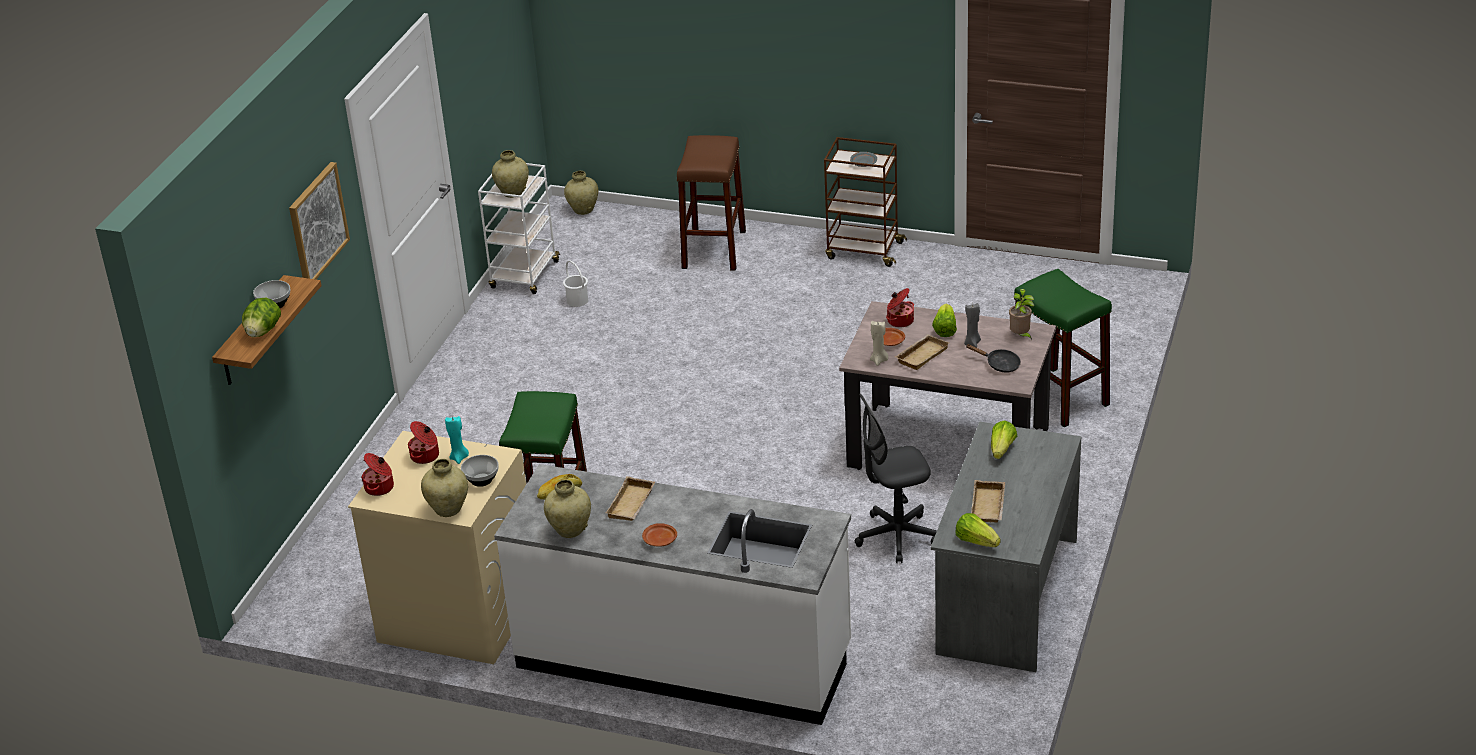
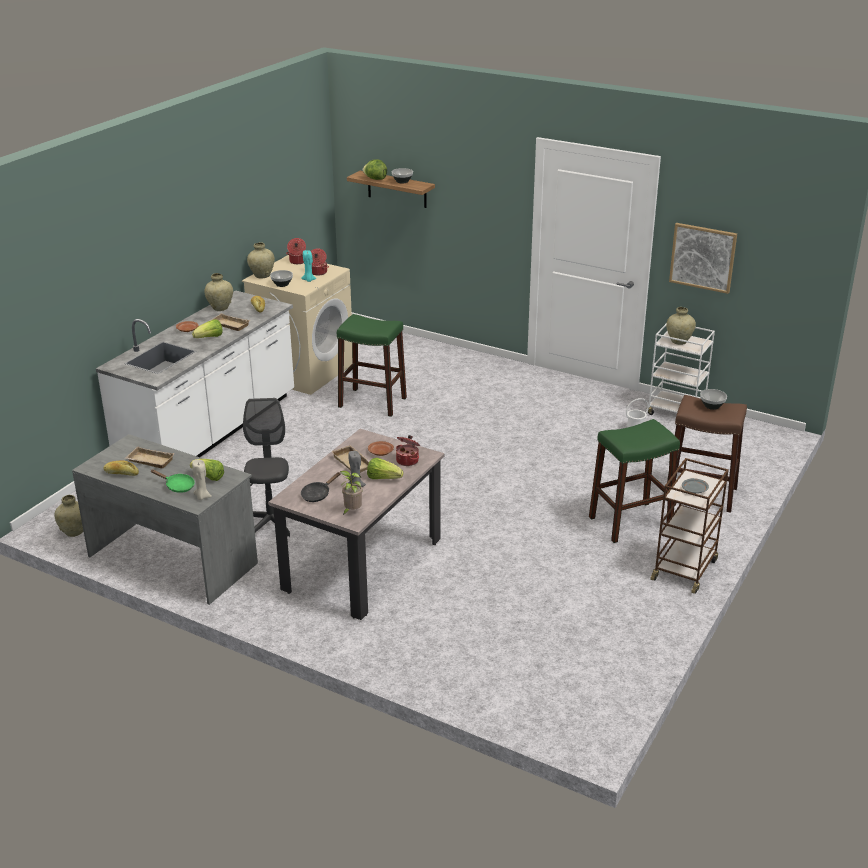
camera: 100 degrees right, 5 degrees down
picture [289,162,350,279] -> picture moved to [669,223,737,294]
beige vase [564,171,598,215] -> beige vase moved to [54,495,83,537]
beige candle [870,321,889,366] -> beige candle moved to [192,460,212,500]
lettuce [956,513,1001,547] -> lettuce moved to [192,319,223,338]
green stool [1014,269,1112,428] -> green stool moved to [589,419,680,543]
none -> bread [103,460,139,476]
none -> green frying pan [150,469,195,493]
none -> bowl [700,389,727,410]

